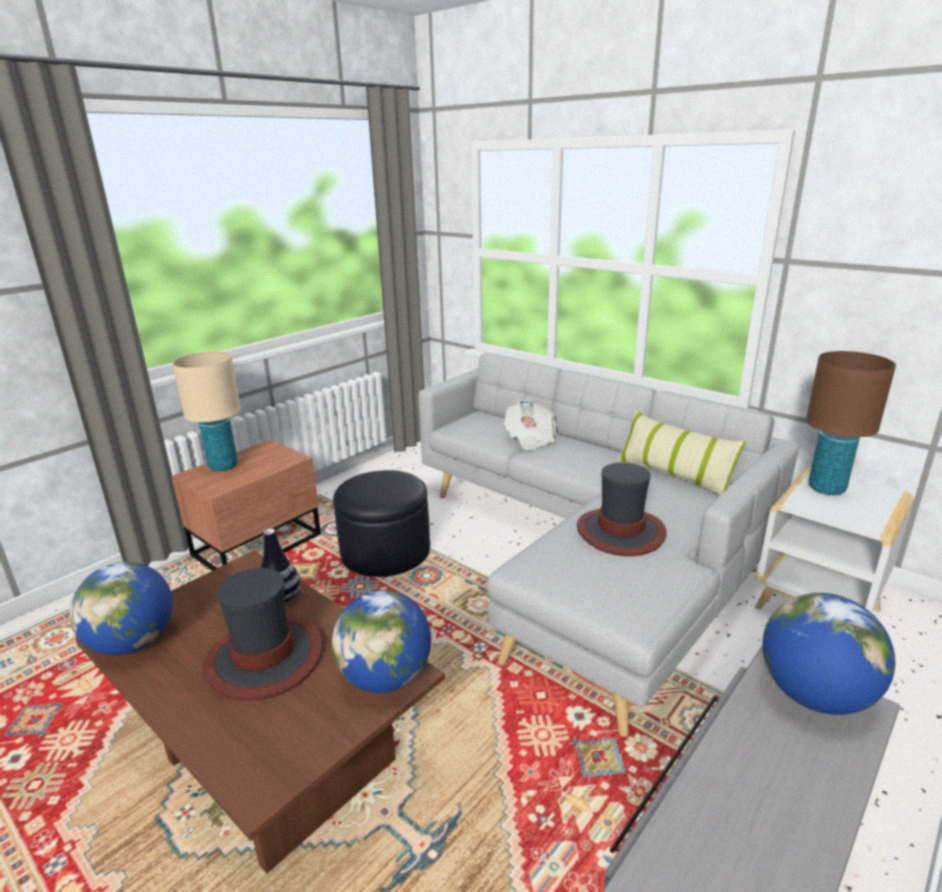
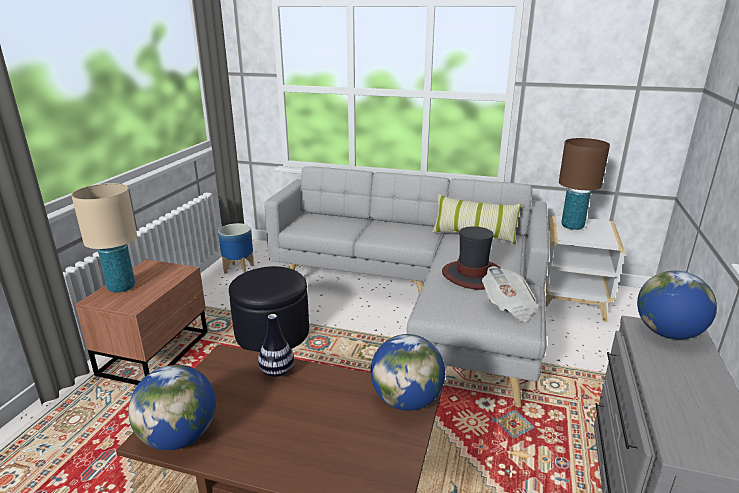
camera: 25 degrees left, 0 degrees up
hat [202,568,323,701] -> none
newspaper [504,400,556,451] -> newspaper moved to [482,266,539,322]
none -> planter [218,223,254,274]

